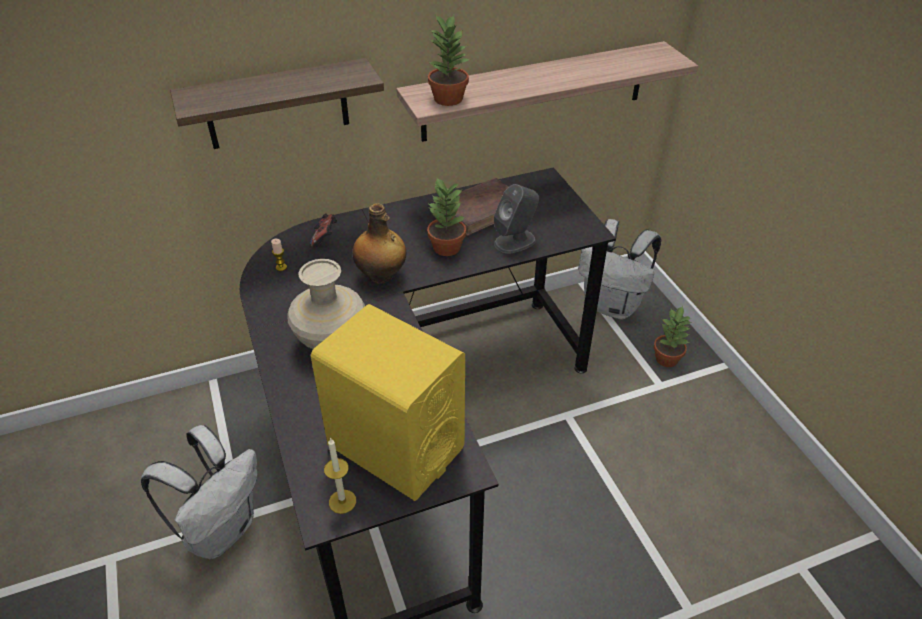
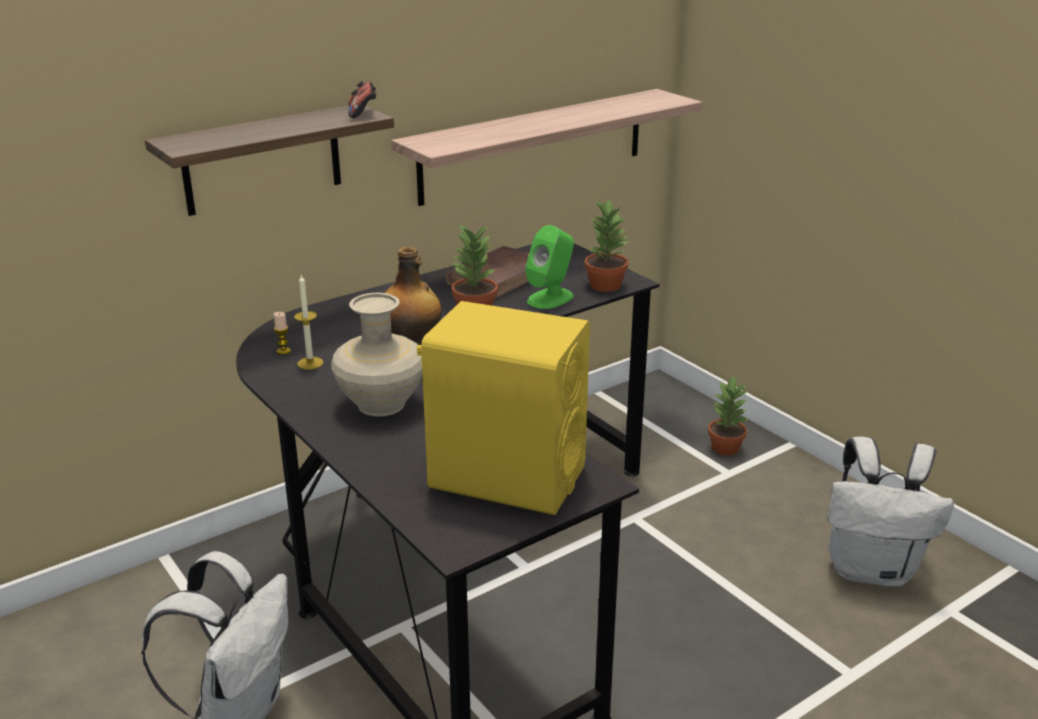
camera: 15 degrees left, 15 degrees down
game controller [310,213,337,247] -> game controller moved to [348,81,377,118]
candle [324,437,356,514] -> candle moved to [294,275,323,370]
potted plant [428,14,471,106] -> potted plant moved to [584,199,630,292]
grey speaker [494,184,539,254] -> green speaker [525,225,574,309]
white backpack [578,219,661,320] -> white backpack moved to [827,437,954,587]

